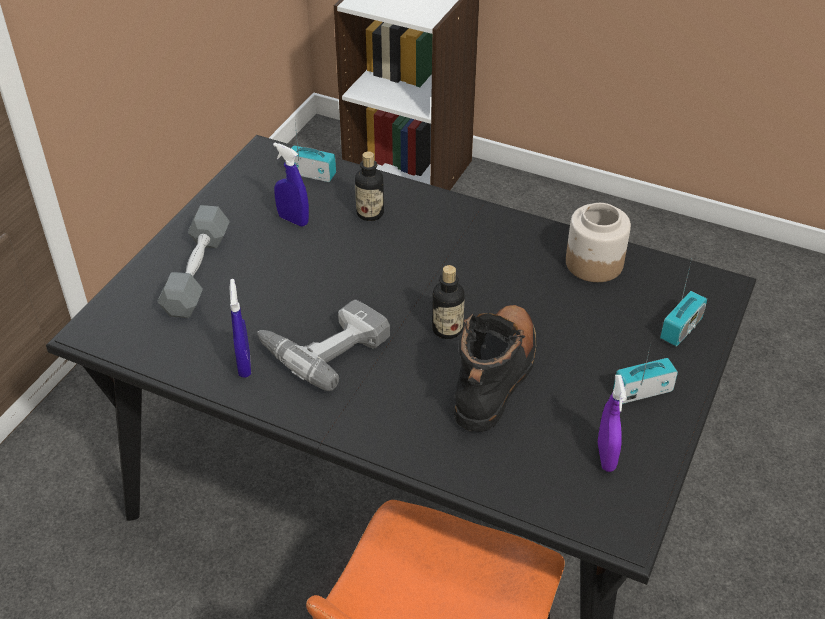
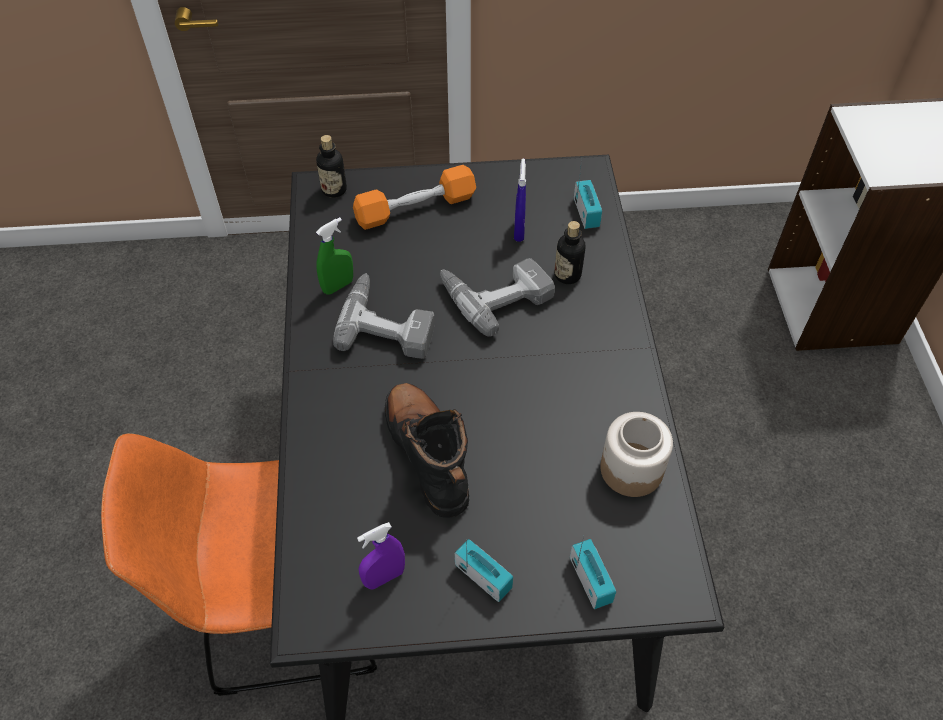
camera: 60 degrees right, 10 degrees up
grey dumbbell [157,205,230,318] -> orange dumbbell [353,165,476,230]
blue spray bottle [229,279,251,378] -> green spray bottle [316,217,353,295]
bottle [432,265,465,339] -> bottle moved to [316,135,347,198]
black boot [454,305,536,432] -> black boot turned 105 degrees counterclockwise [385,383,469,518]
radio [660,259,707,347] -> radio turned 120 degrees counterclockwise [570,536,616,609]
none -> power drill [440,258,555,337]

